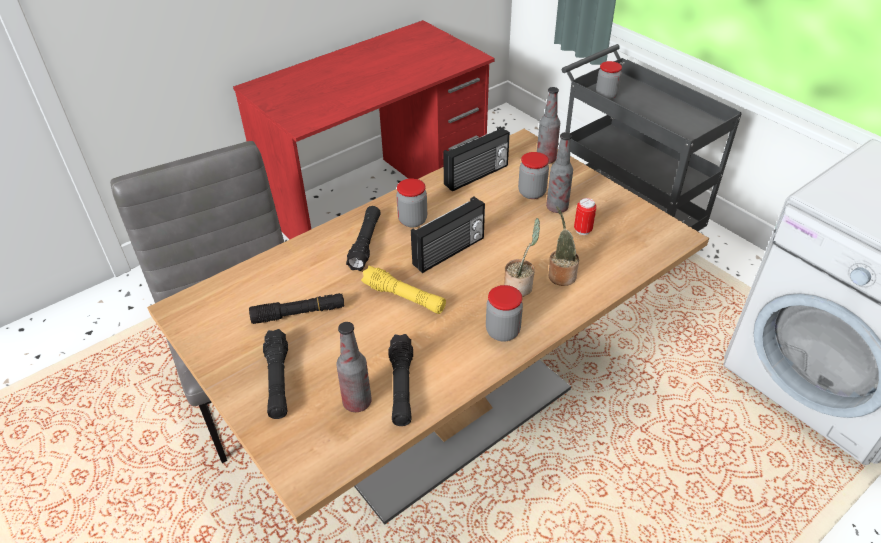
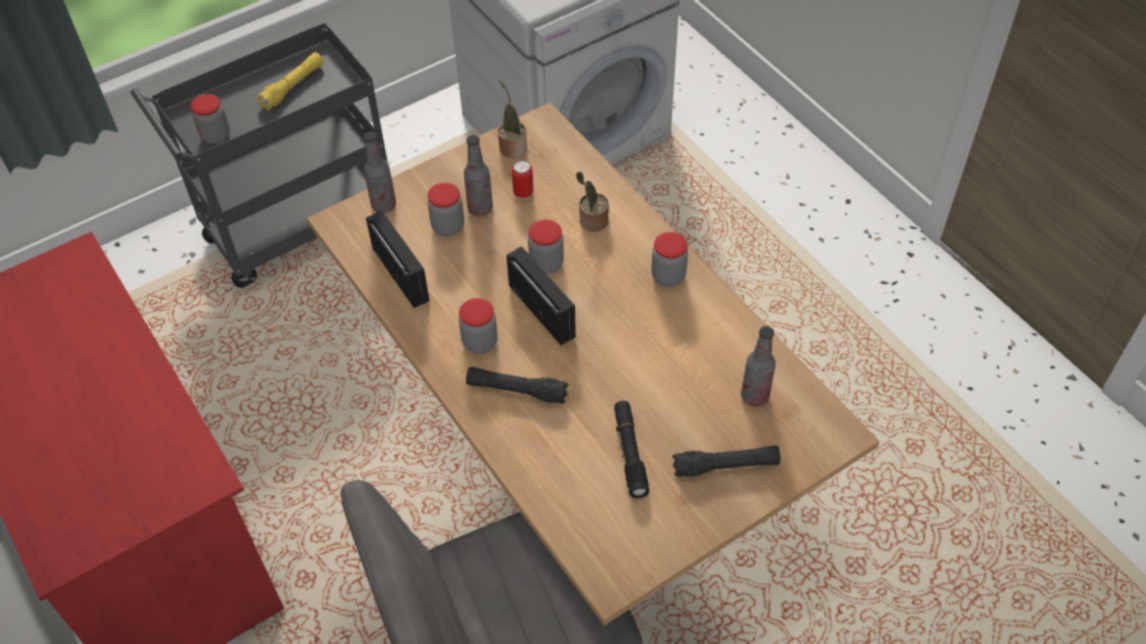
camera: 85 degrees left, 10 degrees up
yellow flashlight [361,266,446,314] -> yellow flashlight moved to [257,52,324,110]
black flashlight [389,334,413,426] -> none
potted plant [504,218,540,297] -> potted plant moved to [497,80,527,158]
none -> jar [528,220,564,274]

